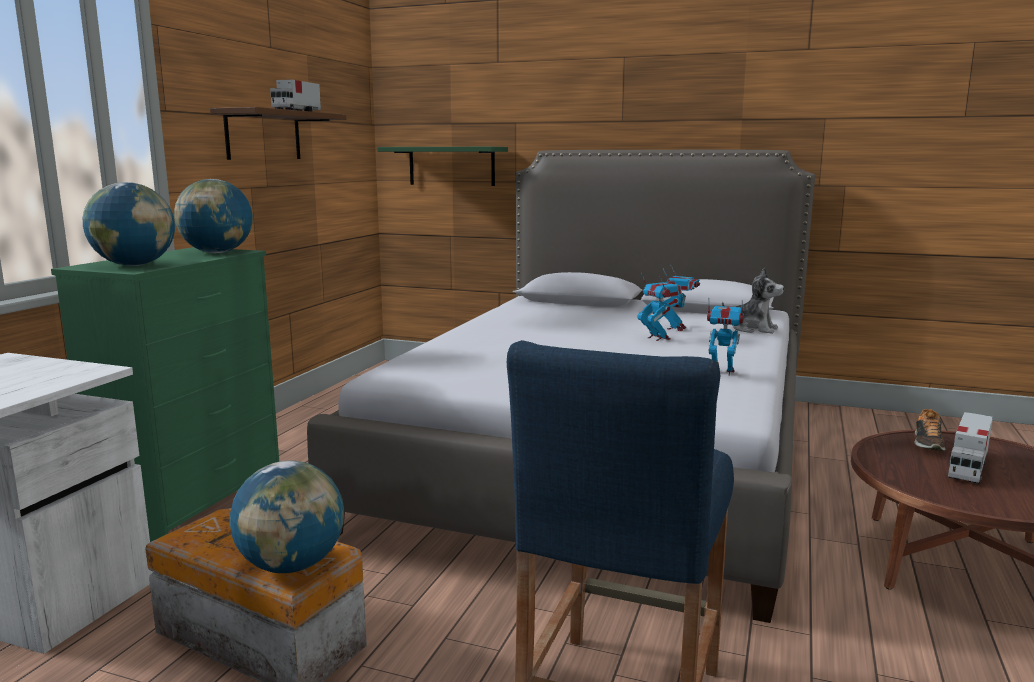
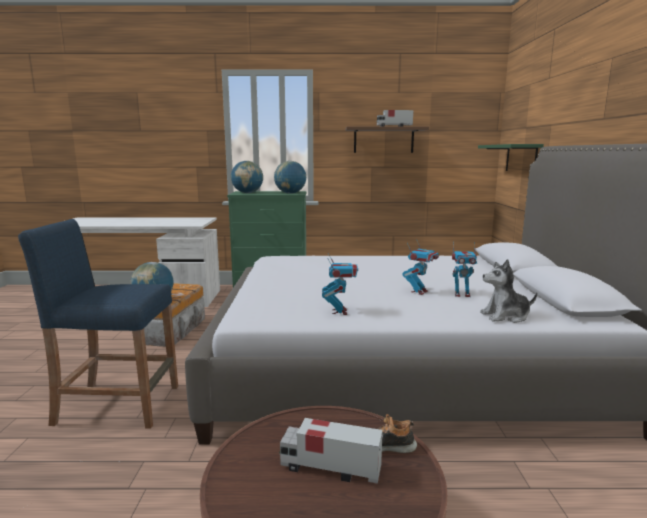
camera: 70 degrees right, 0 degrees up
plush toy [722,267,784,334] -> plush toy turned 75 degrees clockwise [480,259,537,323]

